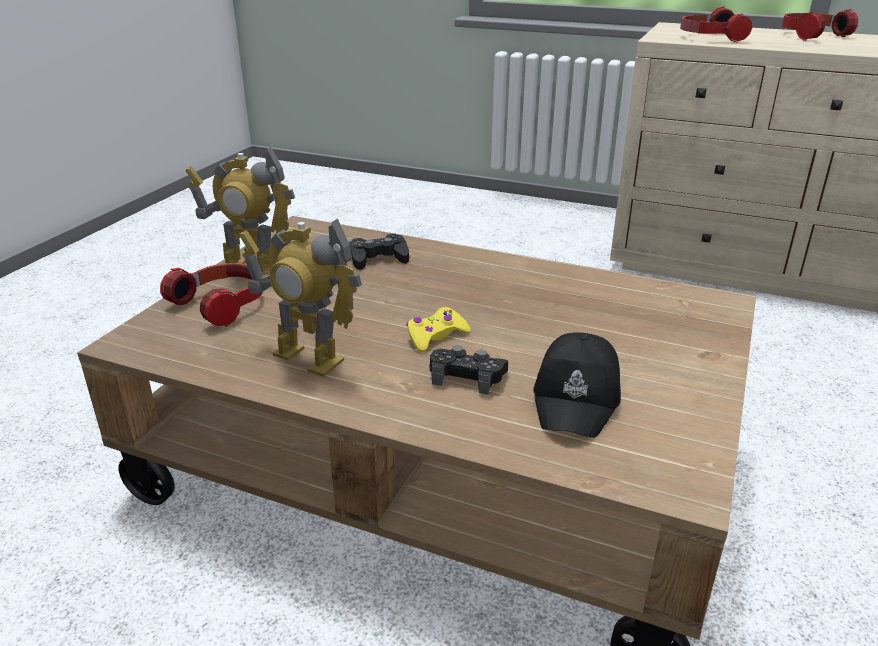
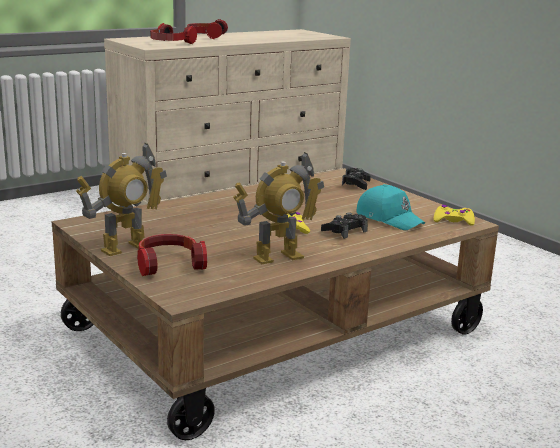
camera: 60 degrees left, 10 degrees down
black game controller [349,233,409,270] -> black game controller moved to [342,168,371,190]
black cap [533,332,621,438] -> turquoise cap [357,184,425,230]
none -> yellow game controller [433,205,475,226]

